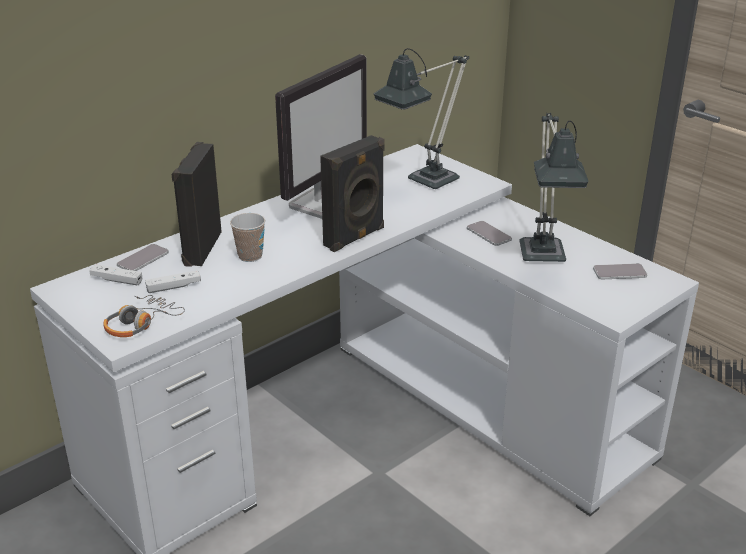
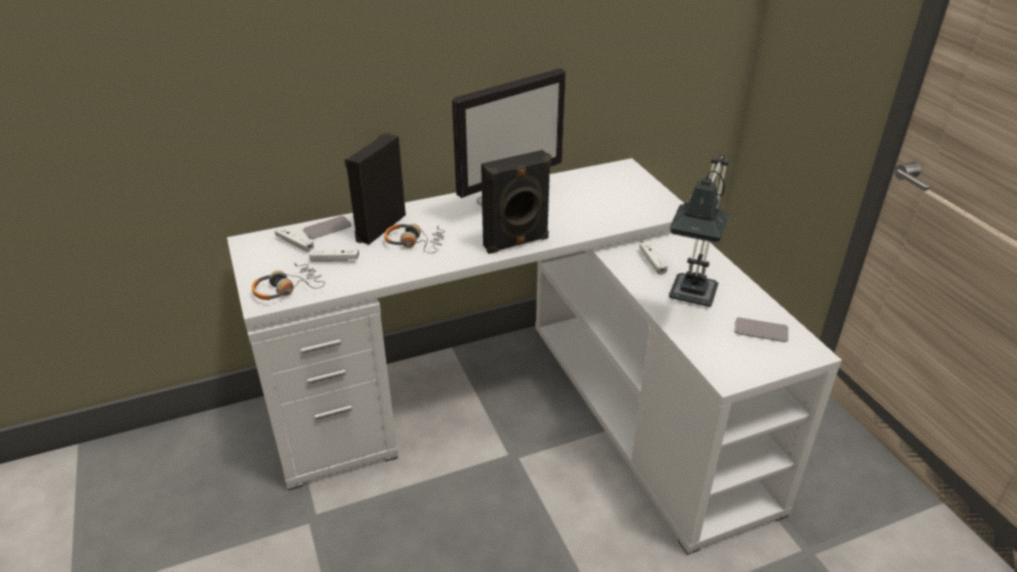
camera: 20 degrees right, 5 degrees up
cup [230,213,265,262] -> headphones [384,224,445,253]
table lamp [374,48,469,189] -> none
phone [467,221,512,246] -> white game controller [639,242,668,275]

